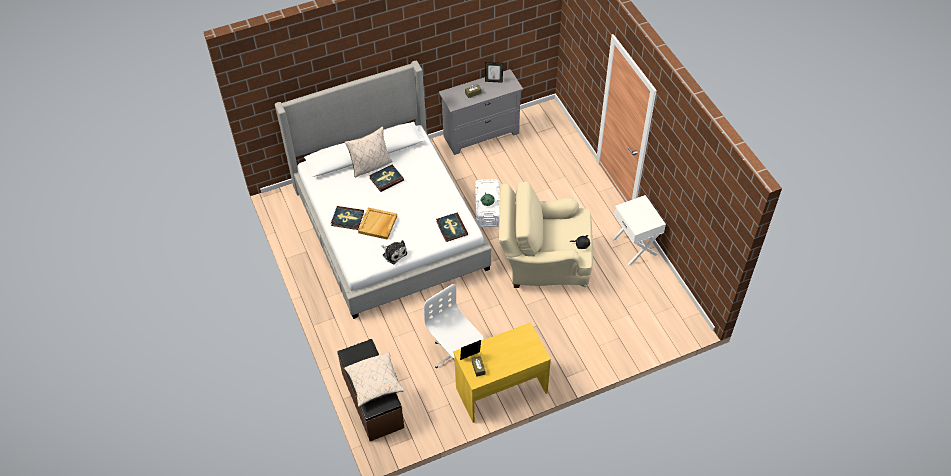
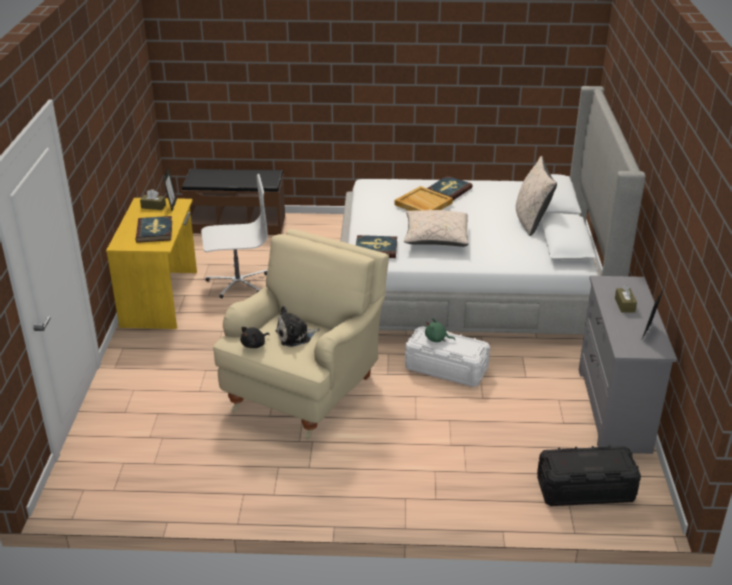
camera: 115 degrees right, 20 degrees down
beige pillow [344,352,405,407] -> beige pillow moved to [404,210,468,247]
book [369,165,404,192] -> book moved to [135,216,172,243]
plush toy [382,240,407,264] -> plush toy moved to [276,306,320,347]
white nightstand [612,195,666,266] -> none
none -> black storage box [537,445,641,506]

